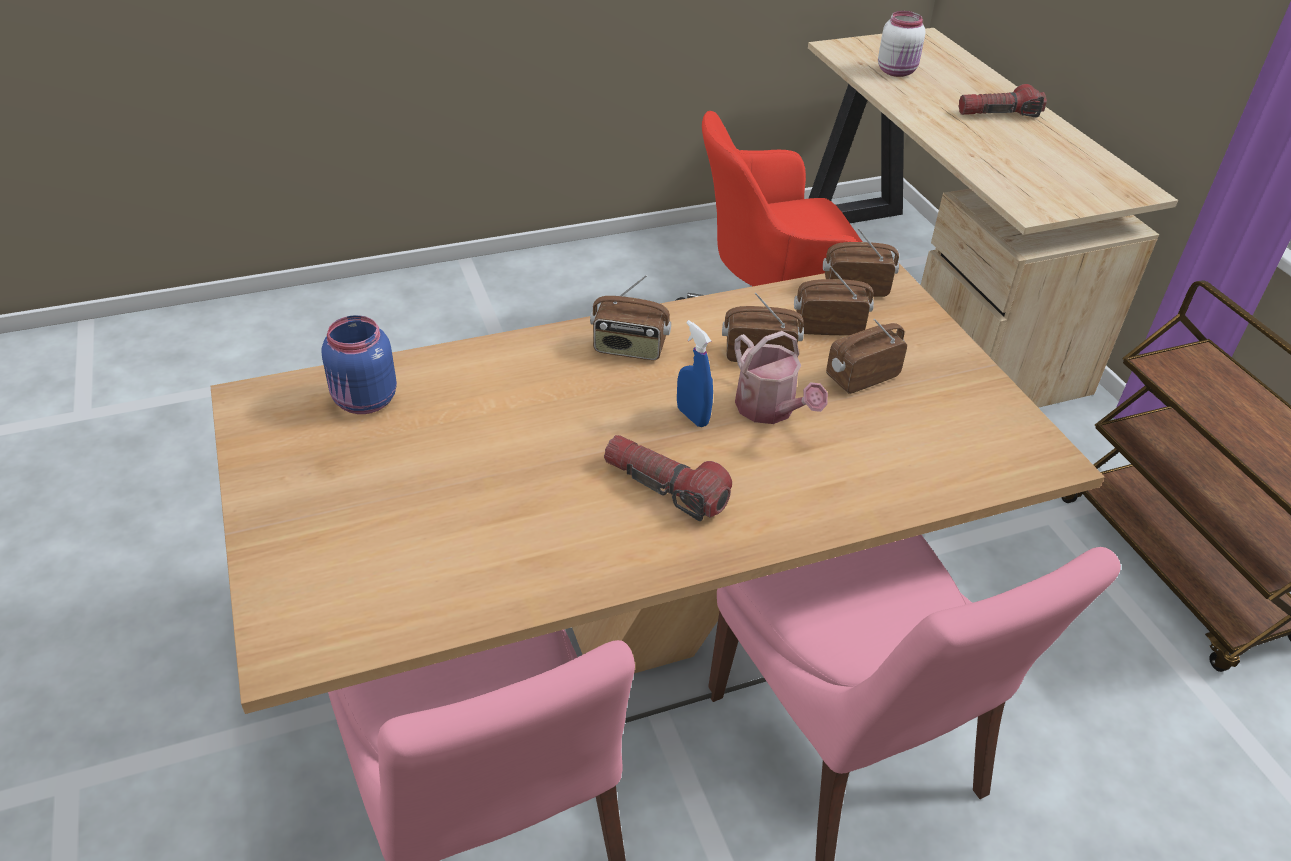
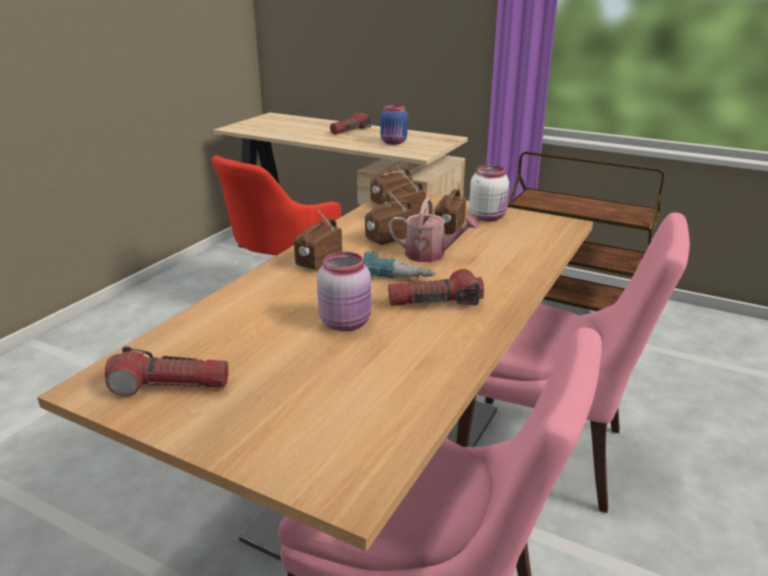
camera: 40 degrees left, 15 degrees down
blue jar [321,315,397,414] -> blue jar moved to [380,104,408,145]
radio [590,275,671,360] -> radio turned 150 degrees clockwise [294,211,342,270]
blue spray bottle [677,320,713,427] -> power drill [363,251,436,278]
white jar [878,11,925,77] -> white jar moved to [469,165,509,221]
none -> flashlight [105,346,229,396]
none -> pink jar [317,252,371,331]

